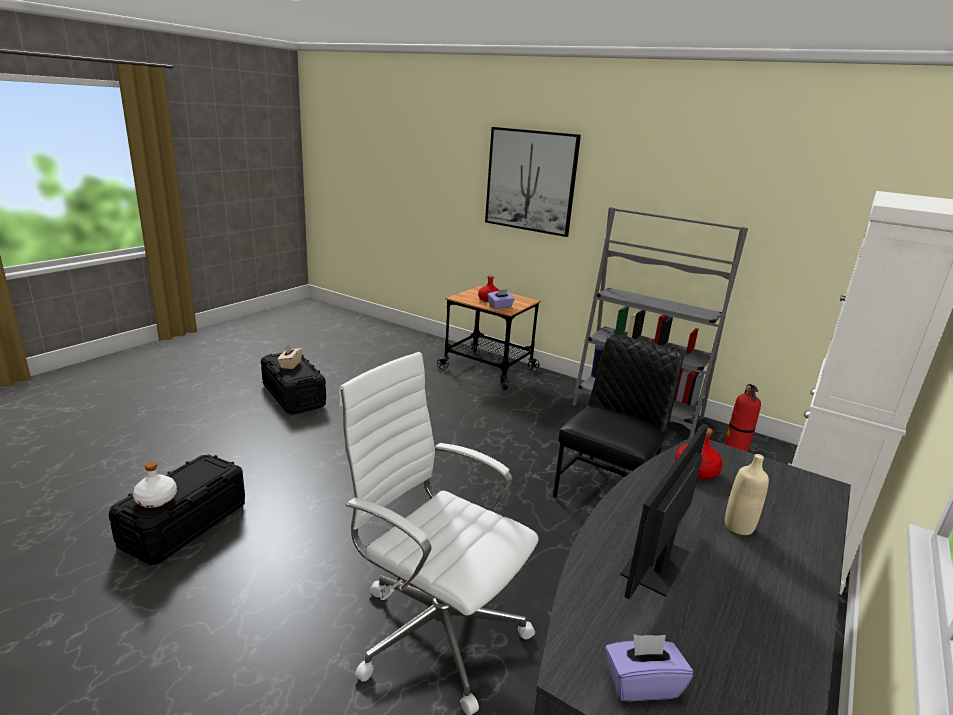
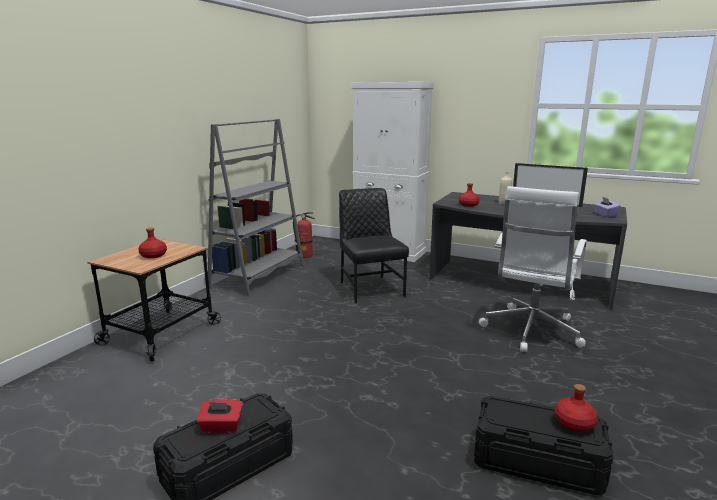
camera: 95 degrees left, 5 degrees down
white bottle [133,462,177,508] -> red bottle [554,384,598,432]
beige tissue box [277,344,302,369] -> red tissue box [197,399,243,433]
picture [485,127,581,237] -> none
purple tissue box [488,289,515,309] -> none
black chair [553,334,684,498] -> black chair turned 45 degrees clockwise [339,188,409,304]

